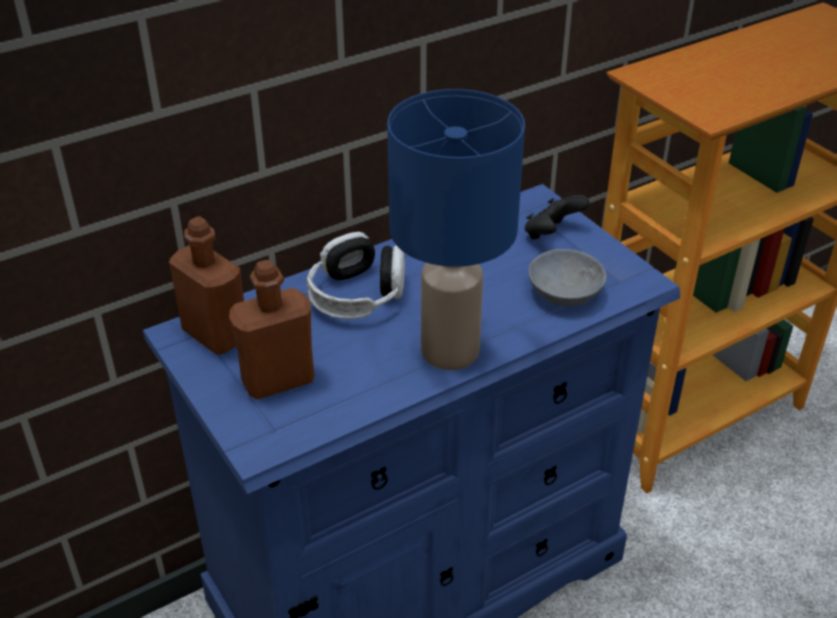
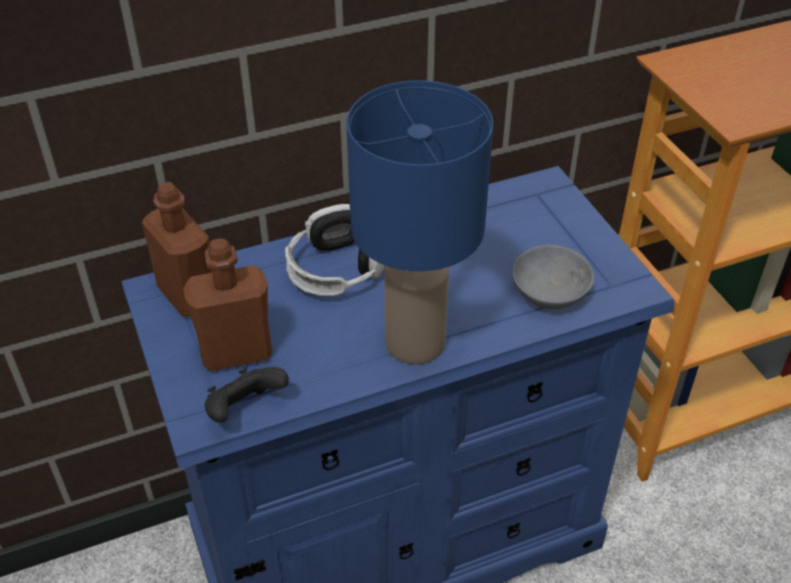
camera: 10 degrees right, 5 degrees up
black game controller [525,195,590,239] -> black game controller moved to [205,367,289,423]

